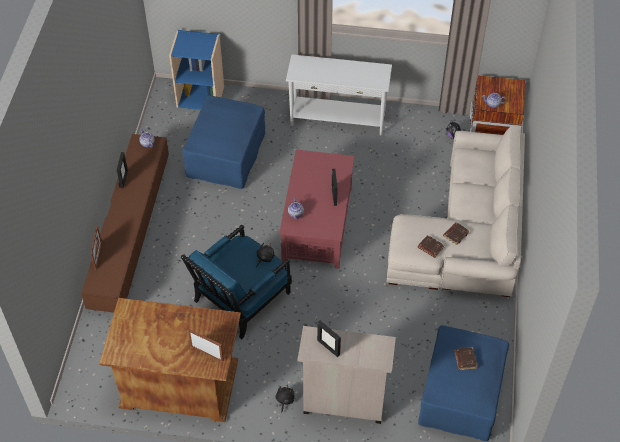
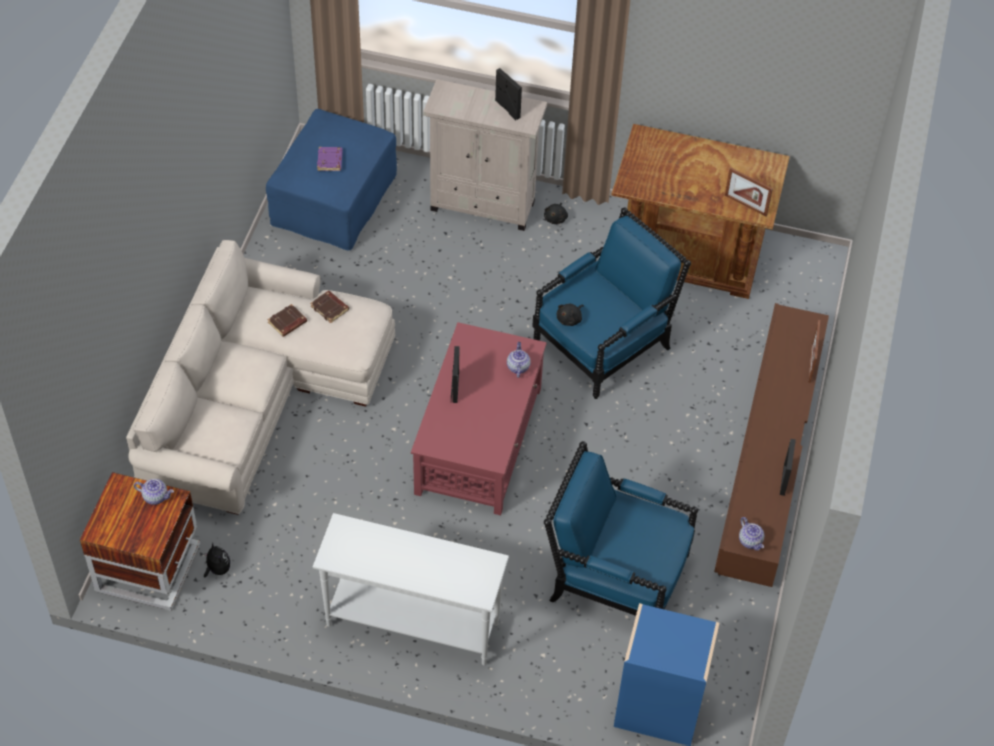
camera: 175 degrees left, 0 degrees up
blue ottoman [182,95,265,189] -> blue armchair [544,441,698,616]
picture frame [188,329,224,361] -> picture frame moved to [725,167,773,216]
brown book [454,347,478,370] -> purple book [317,147,343,171]

